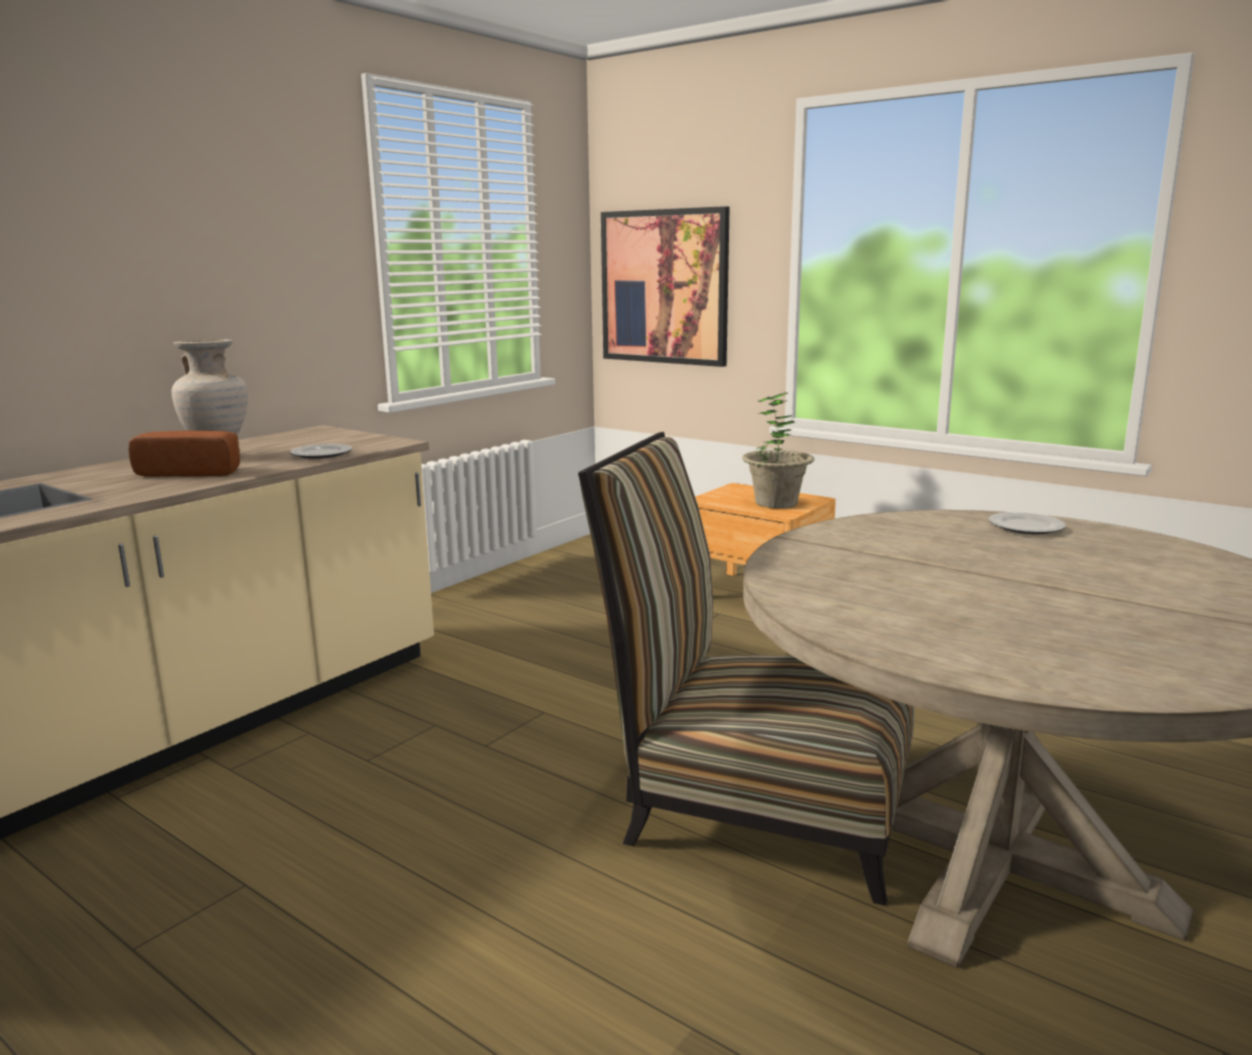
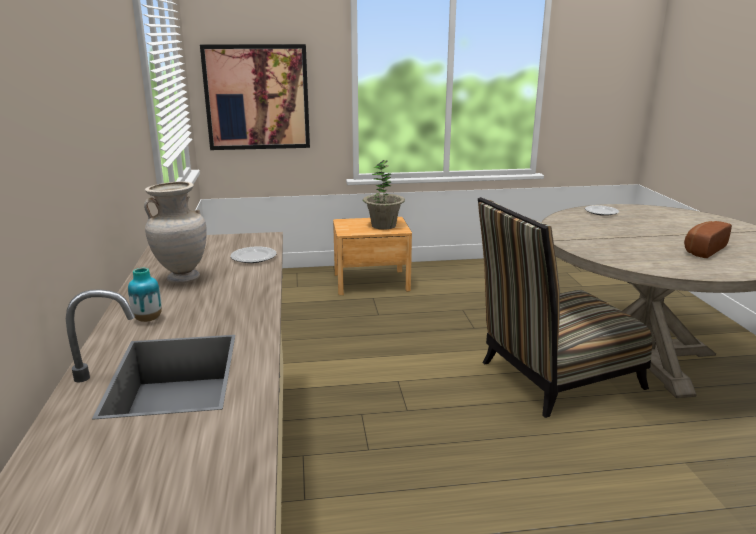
camera: 45 degrees left, 5 degrees up
bread [128,431,240,477] -> bread moved to [684,221,732,258]
none -> vase [128,268,162,322]

